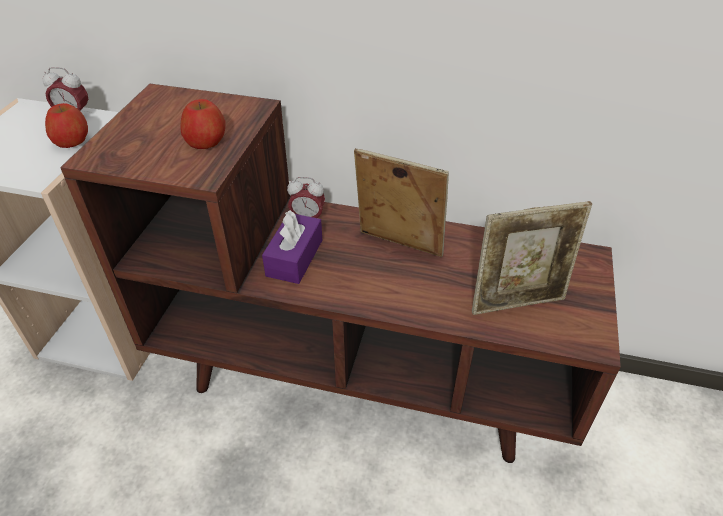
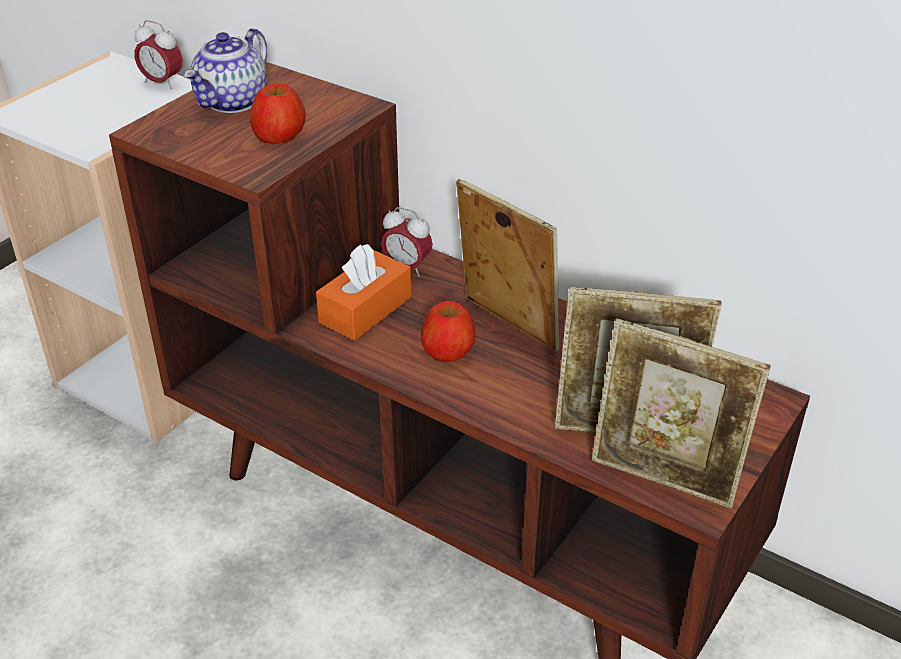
camera: 20 degrees right, 5 degrees down
apple [45,103,88,148] -> apple moved to [421,301,475,362]
purple tissue box [262,210,322,284] -> orange tissue box [316,244,411,341]
none -> teapot [183,28,267,113]
none -> picture frame [592,318,771,508]

